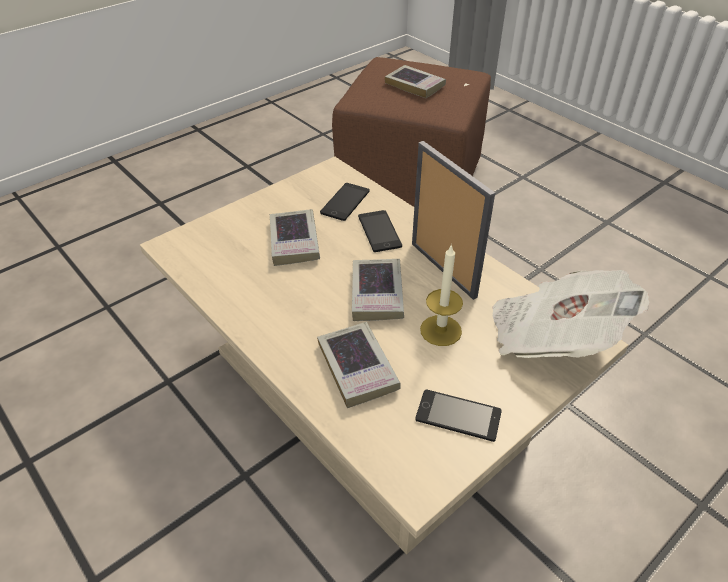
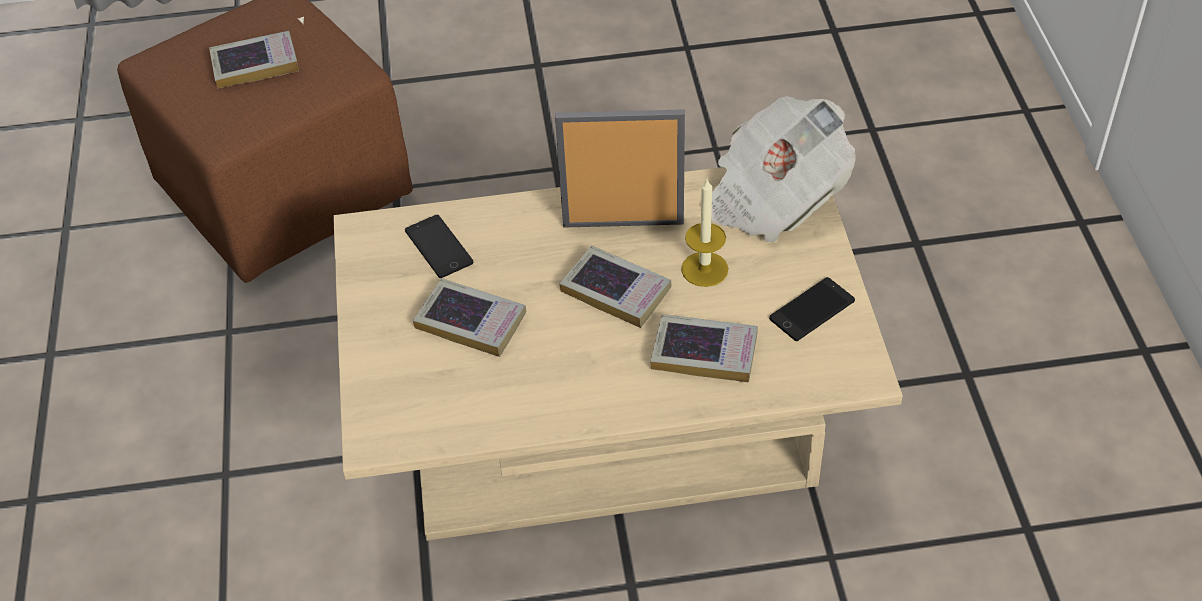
camera: 55 degrees left, 5 degrees up
phone [358,210,402,252] -> none

